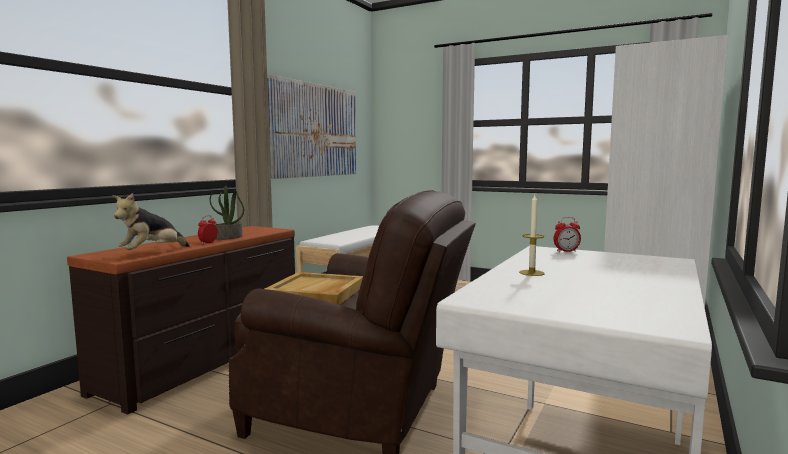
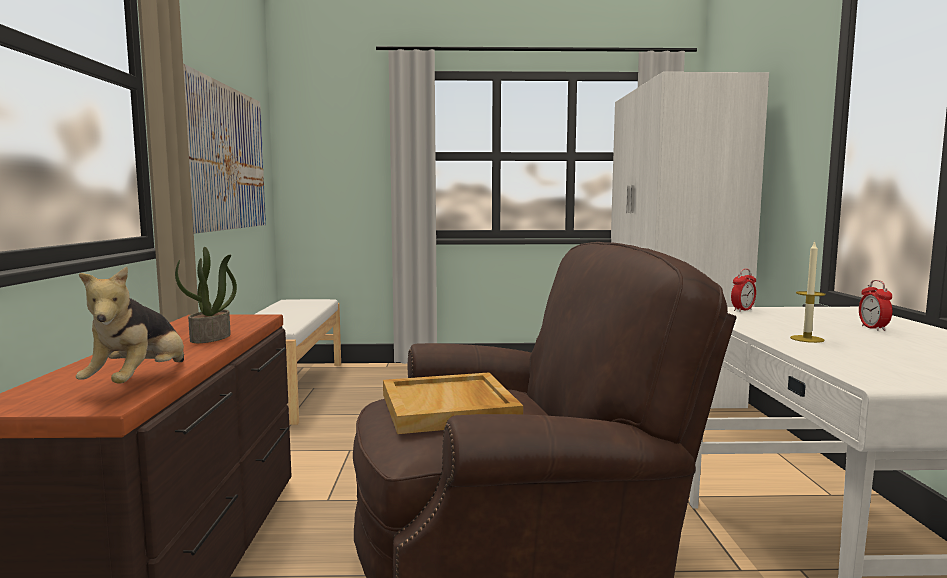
camera: 30 degrees left, 0 degrees up
alarm clock [198,215,218,244] -> alarm clock moved to [859,280,892,331]

